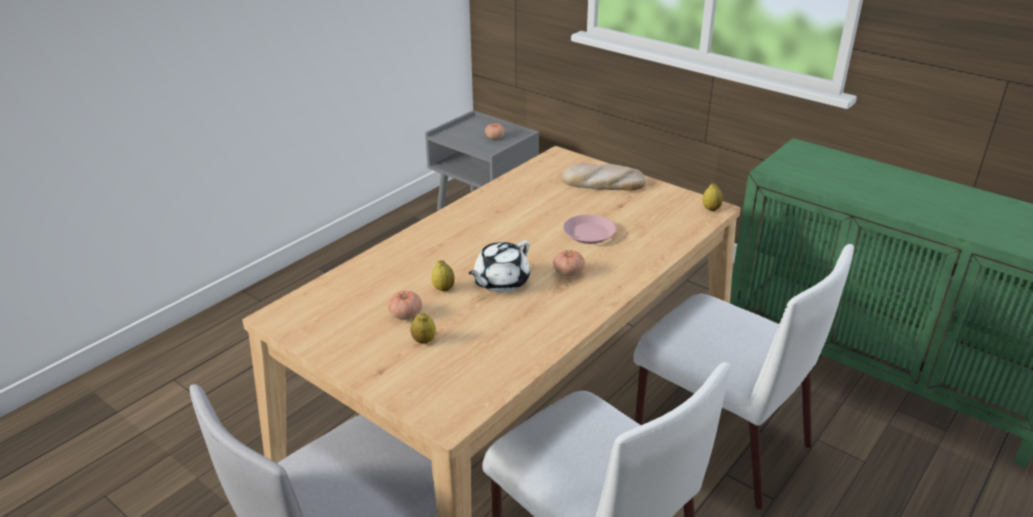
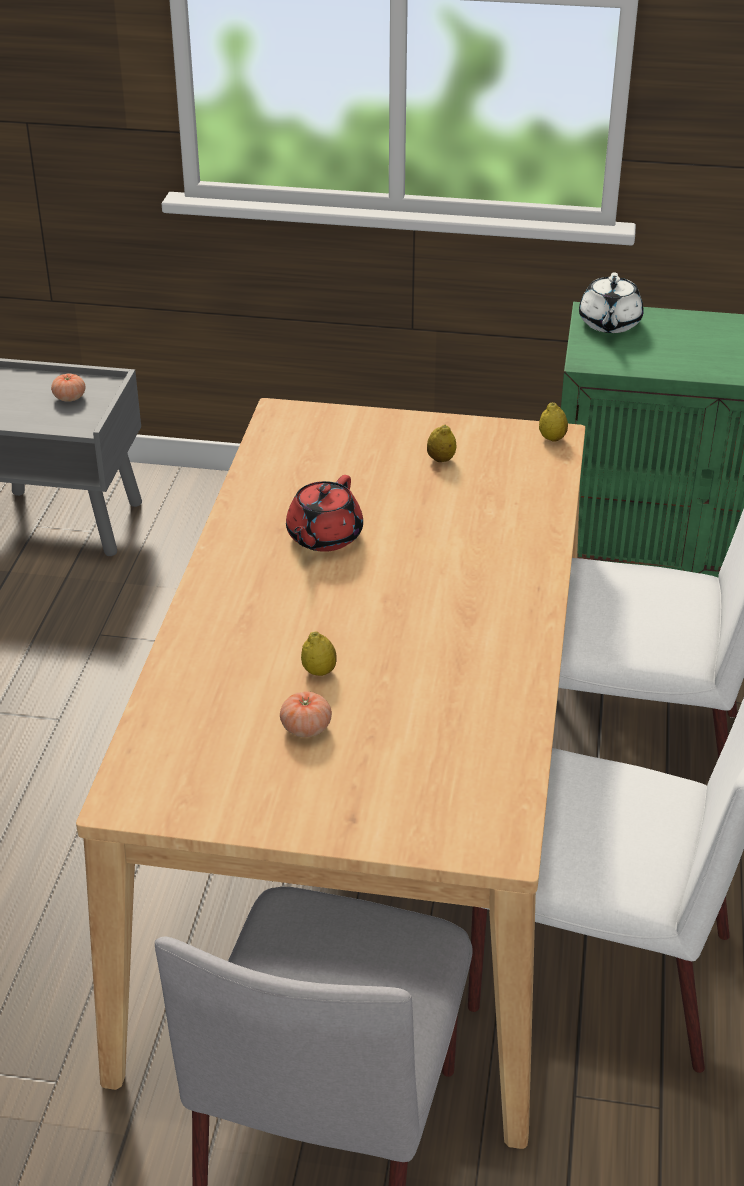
camera: 30 degrees left, 5 degrees up
lemon [410,313,436,344] -> lemon moved to [427,425,456,462]
white teapot [468,241,530,293] -> white teapot moved to [579,273,644,333]
tomato [553,250,585,276] -> none
bread [561,163,646,191] -> none
pink plate [563,214,616,244] -> none
none -> red teapot [286,475,363,552]

